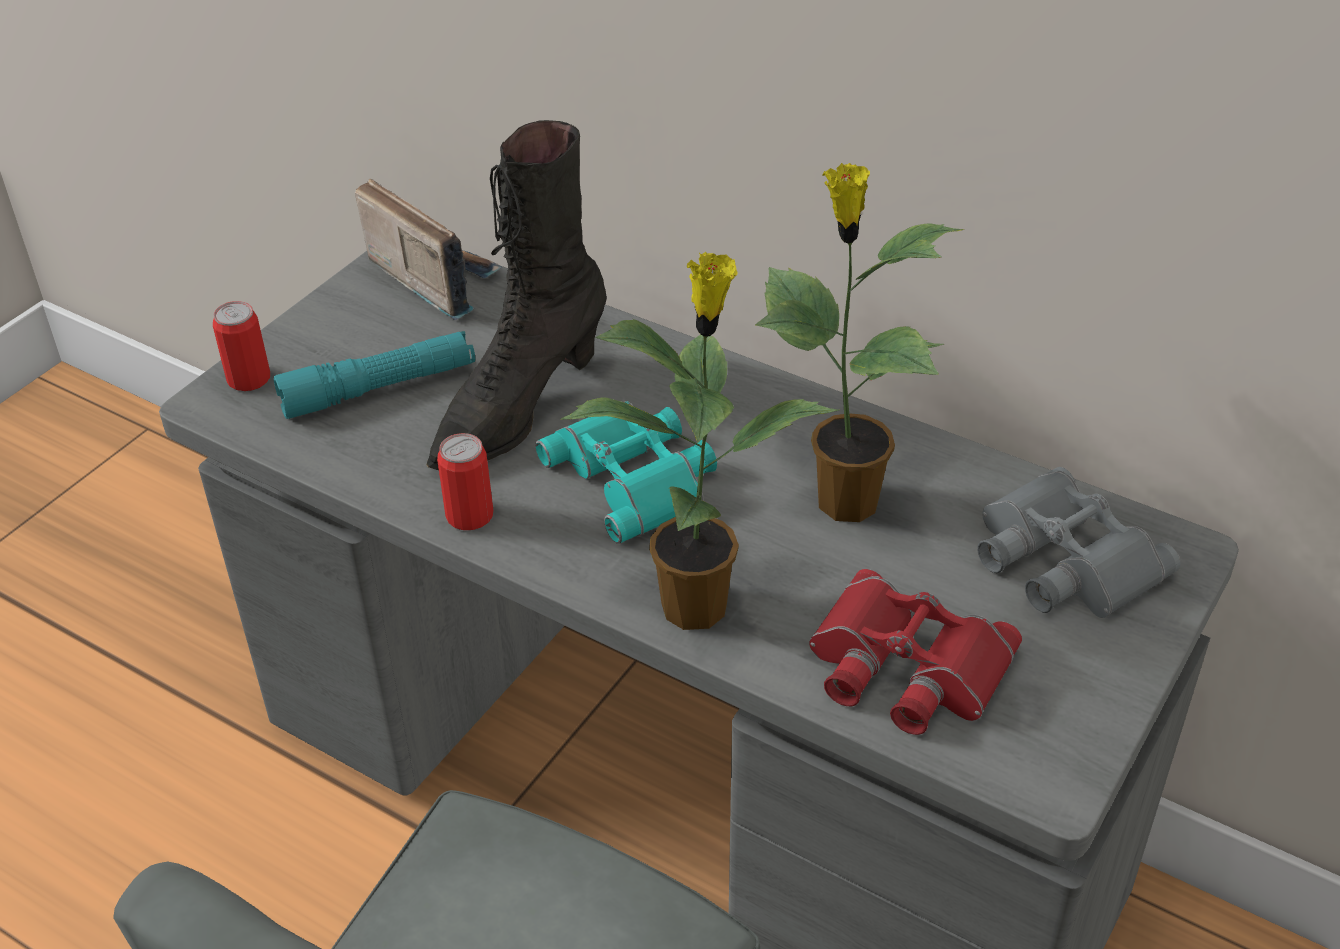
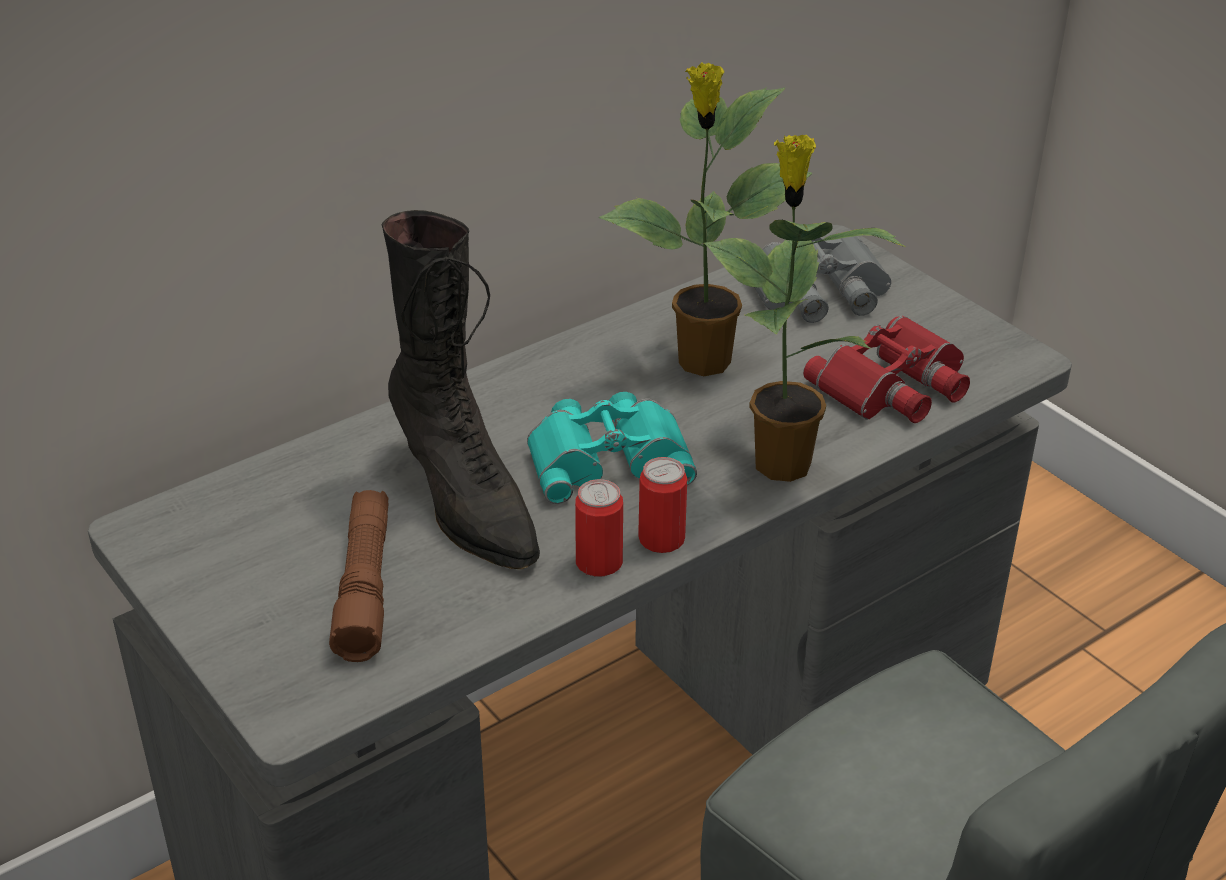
camera: 70 degrees left, 5 degrees down
can [213,301,270,391] -> can moved to [638,457,687,553]
turquoise flashlight [274,331,475,419] -> brown flashlight [329,490,388,662]
radio [355,179,502,320] -> none

